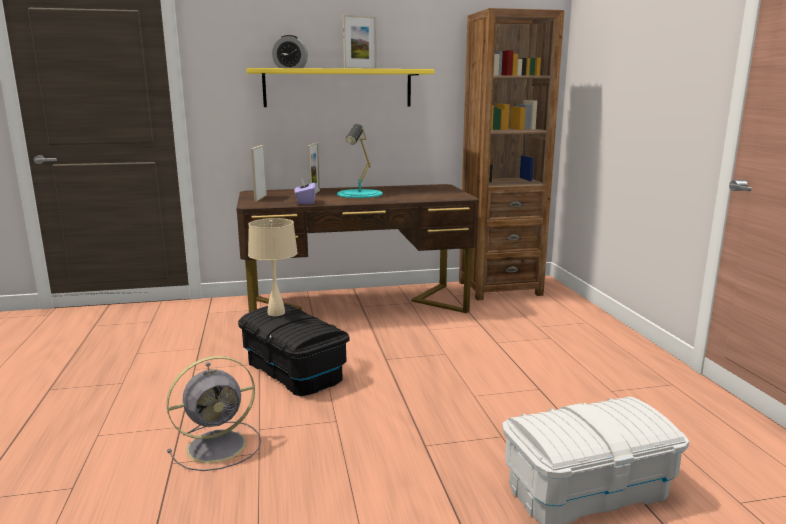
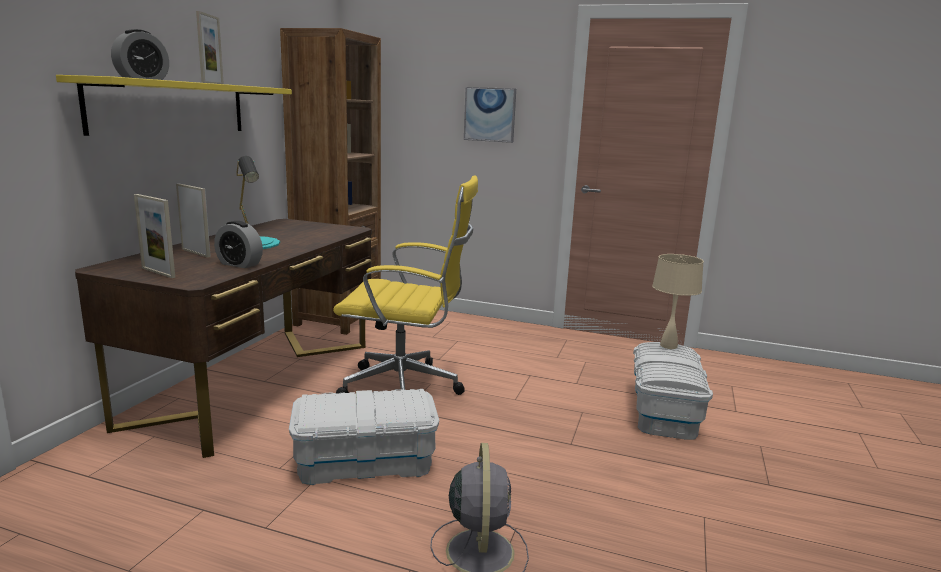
camera: 60 degrees left, 0 degrees up
black storage box [238,304,349,397] -> white storage box [289,389,439,485]
beige table lamp [248,218,298,316] -> beige table lamp moved to [652,254,704,349]
purple tissue box [294,178,316,205] -> alarm clock [214,221,263,268]
none -> yellow office chair [333,175,478,395]
none -> picture [464,87,516,143]

